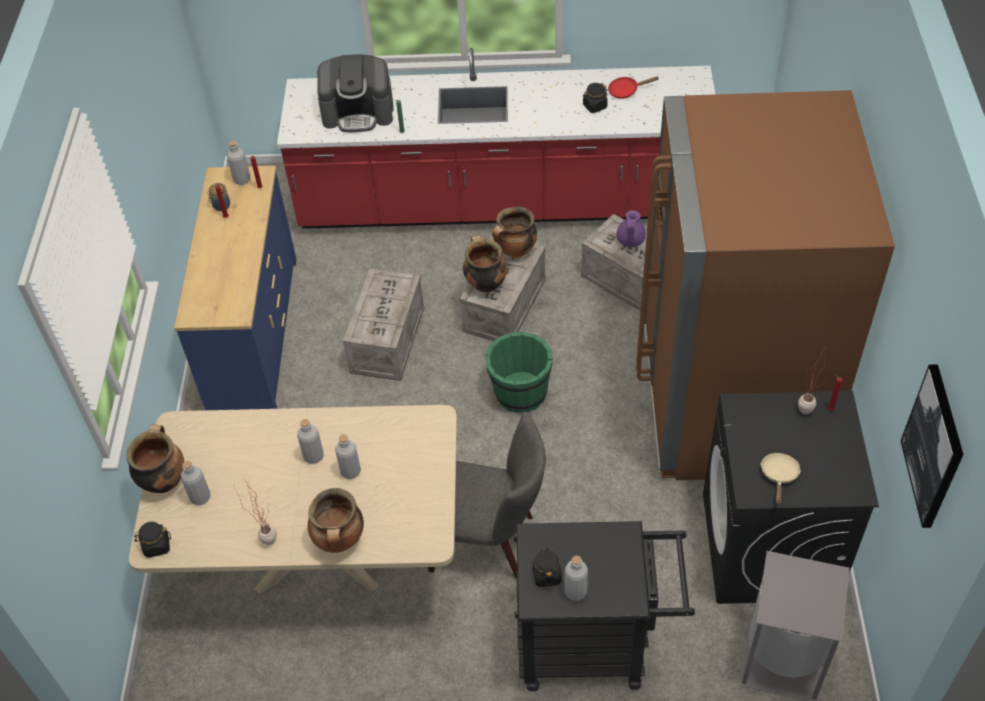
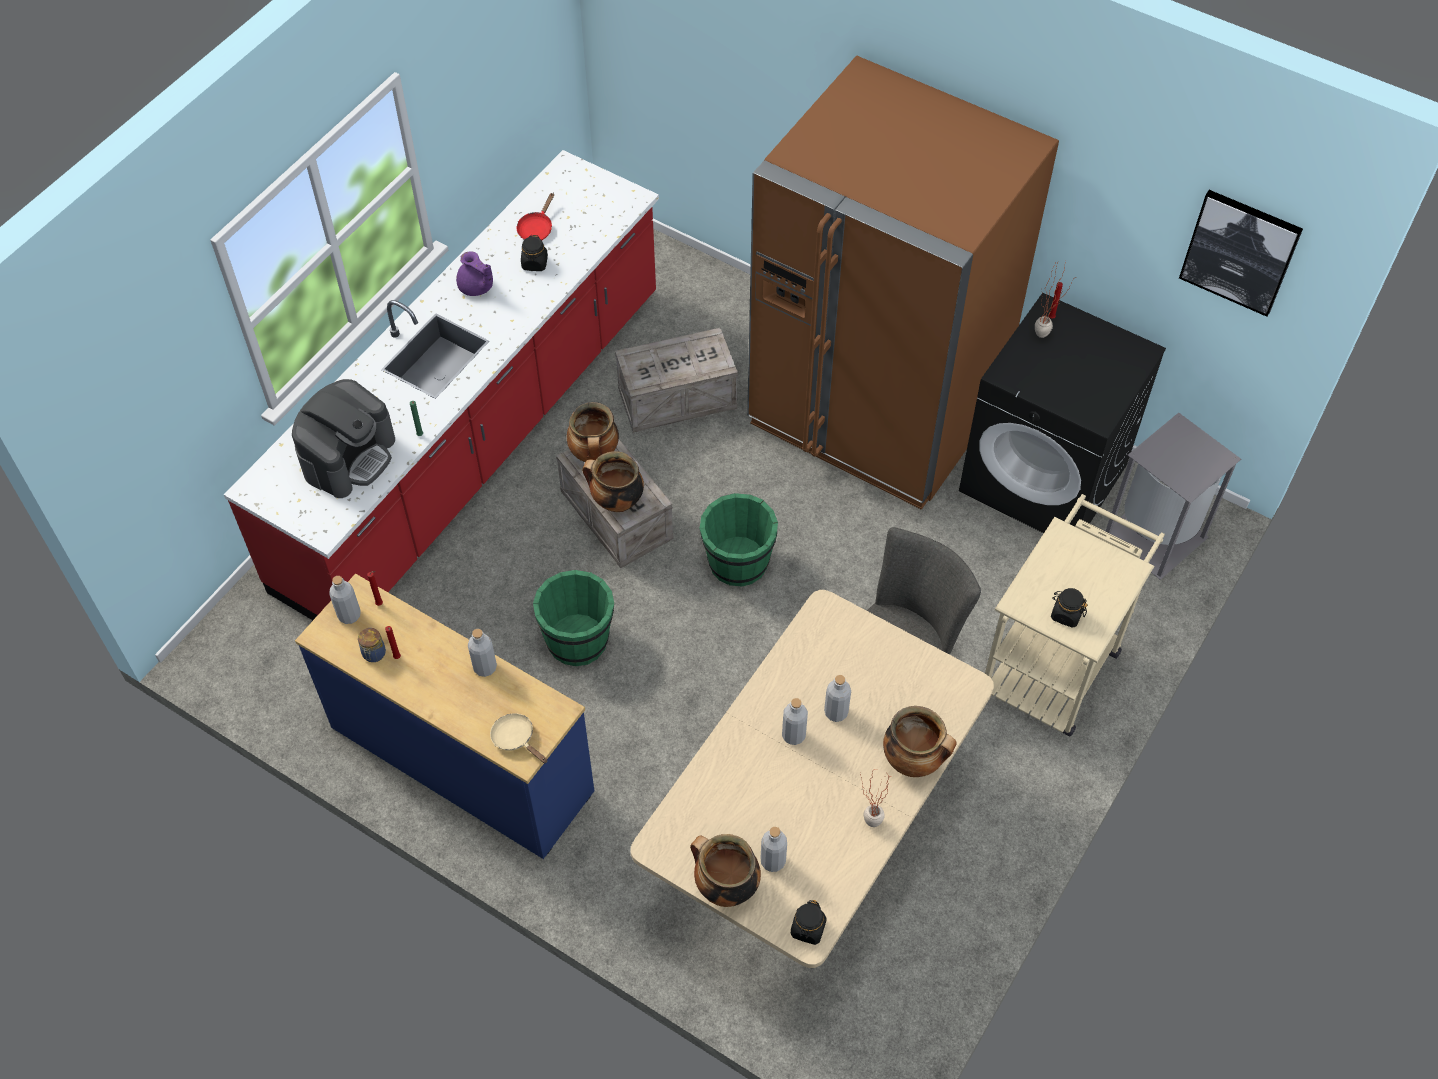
camera: 60 degrees left, 5 degrees up
crate [343,269,424,381] -> green bucket [533,570,614,666]
black cart [514,521,695,691] -> beige cart [985,494,1165,736]
grey bottle [564,556,588,601] -> grey bottle moved to [468,629,497,677]
purple teapot [617,210,646,247] -> purple teapot moved to [456,251,493,296]
beige frying pan [760,453,801,504] -> beige frying pan moved to [490,713,547,763]

